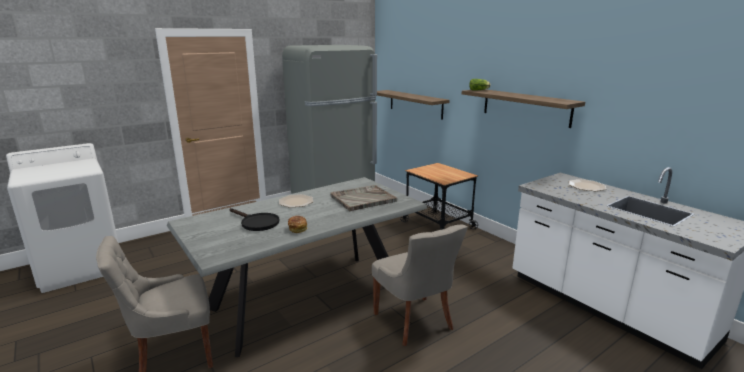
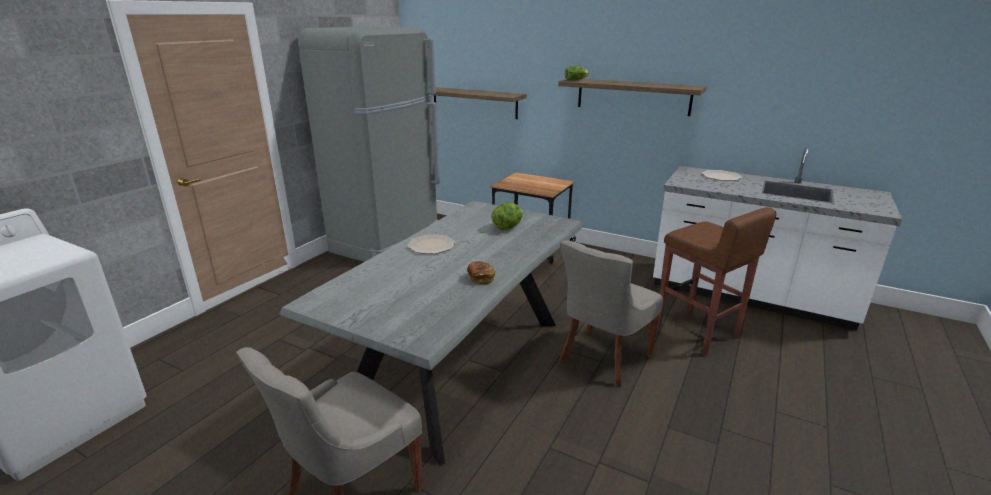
camera: 25 degrees left, 5 degrees up
black frying pan [230,208,279,231] -> none
grey tray [330,185,397,211] -> lettuce [491,203,522,230]
grey chair [372,224,468,346] -> grey chair turned 90 degrees clockwise [559,240,663,388]
none -> brown stool [657,207,776,356]

